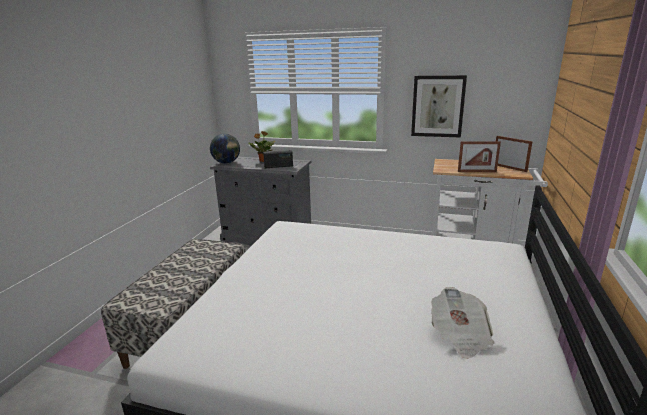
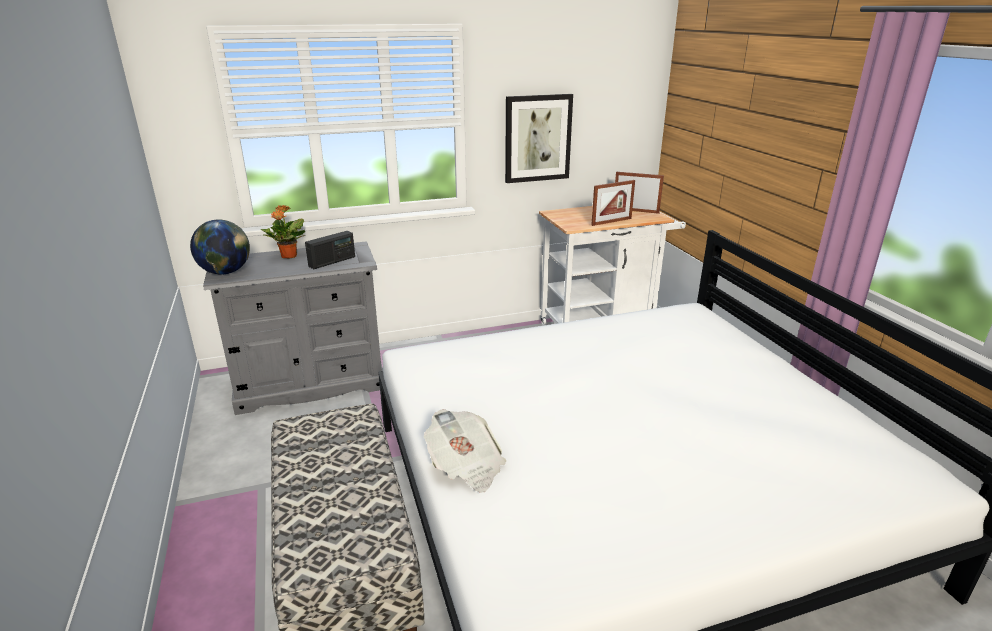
camera: 35 degrees left, 5 degrees up
newspaper [431,287,495,359] -> newspaper moved to [424,409,506,492]

